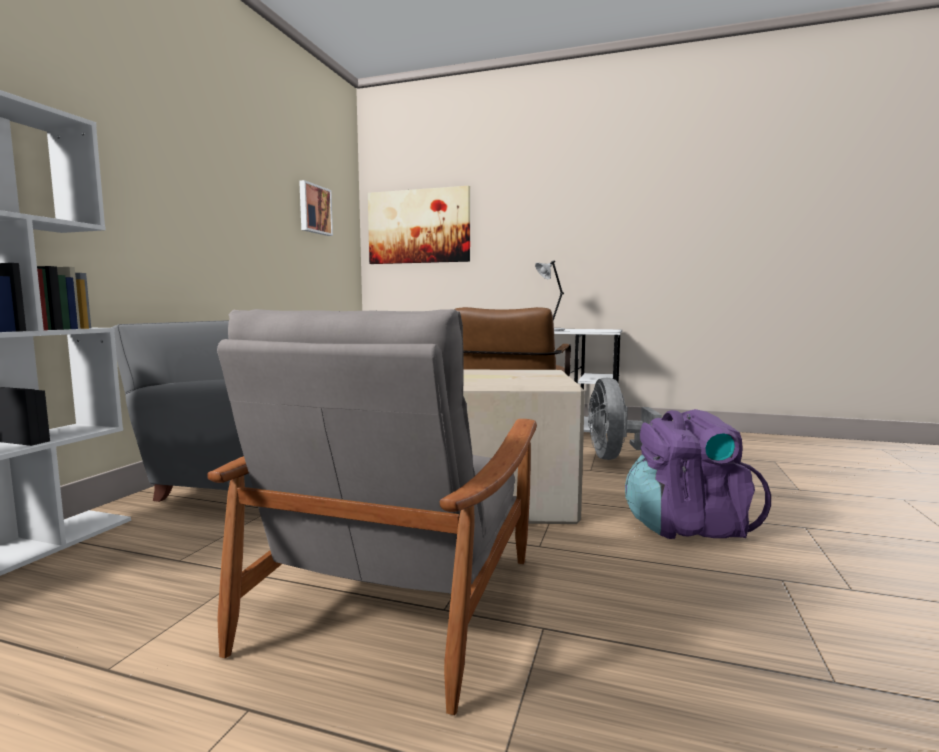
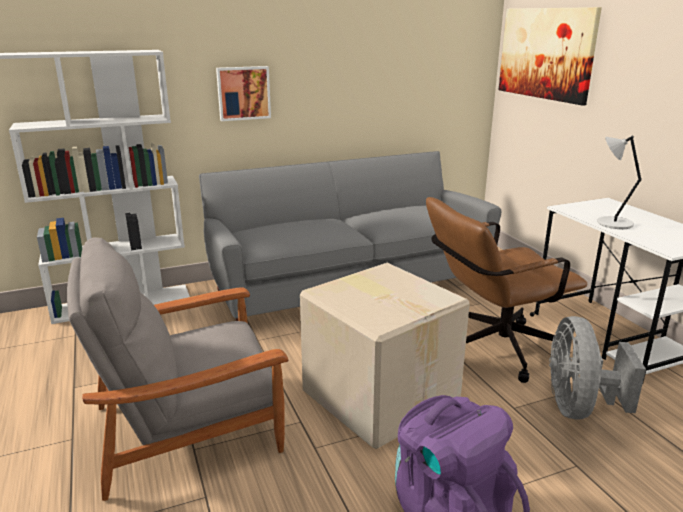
camera: 50 degrees right, 15 degrees up
picture [299,180,333,236] -> picture moved to [216,66,271,121]
grey fan [588,377,662,460] -> grey fan turned 45 degrees counterclockwise [549,316,646,420]

